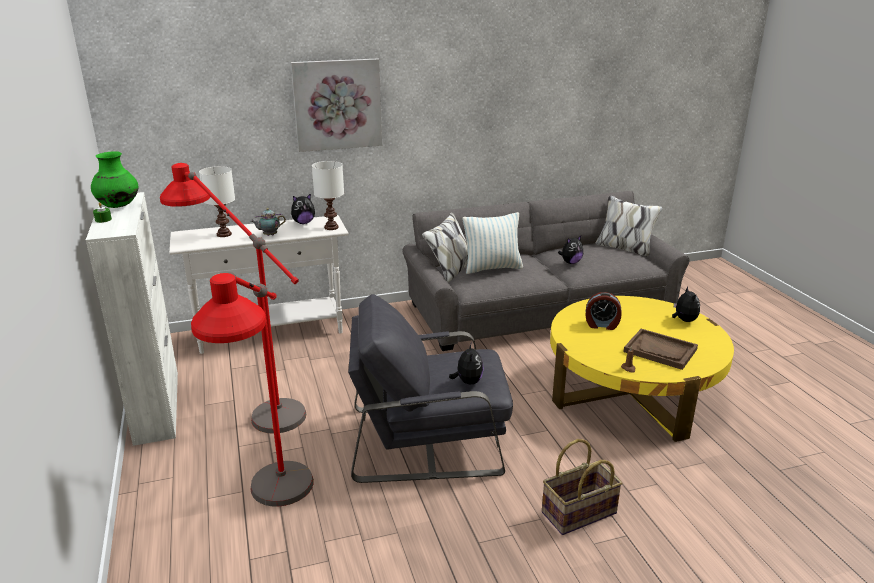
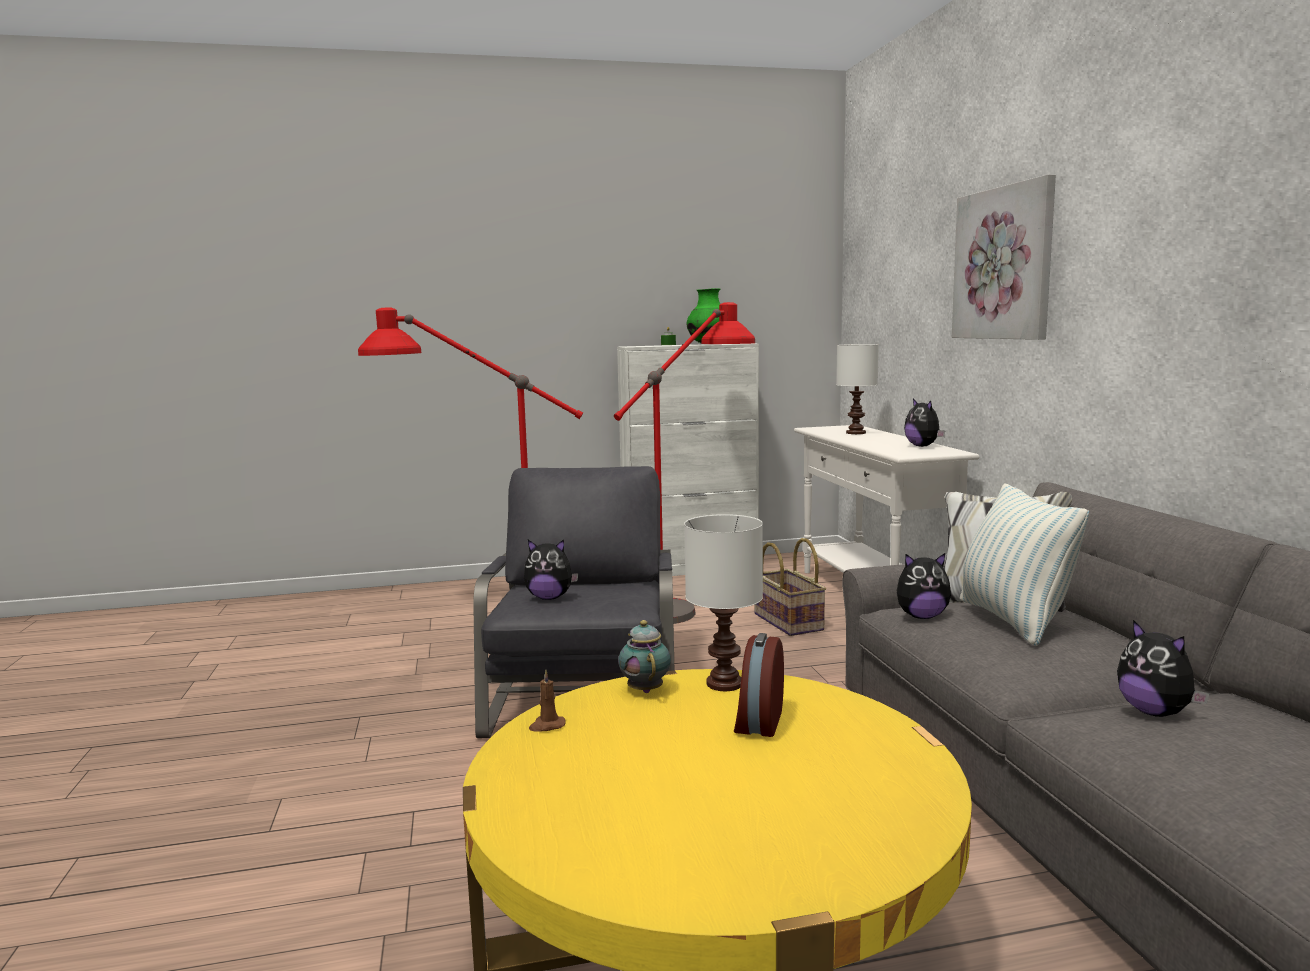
camera: 95 degrees right, 15 degrees down
teapot [251,208,286,236] -> teapot moved to [618,620,671,693]
white table lamp [312,161,344,230] -> white table lamp moved to [684,514,763,691]
basket [542,439,622,535] -> basket moved to [754,538,826,636]
brown tray [624,329,698,370] -> none
plush toy [672,286,700,322] -> plush toy moved to [897,553,951,619]

